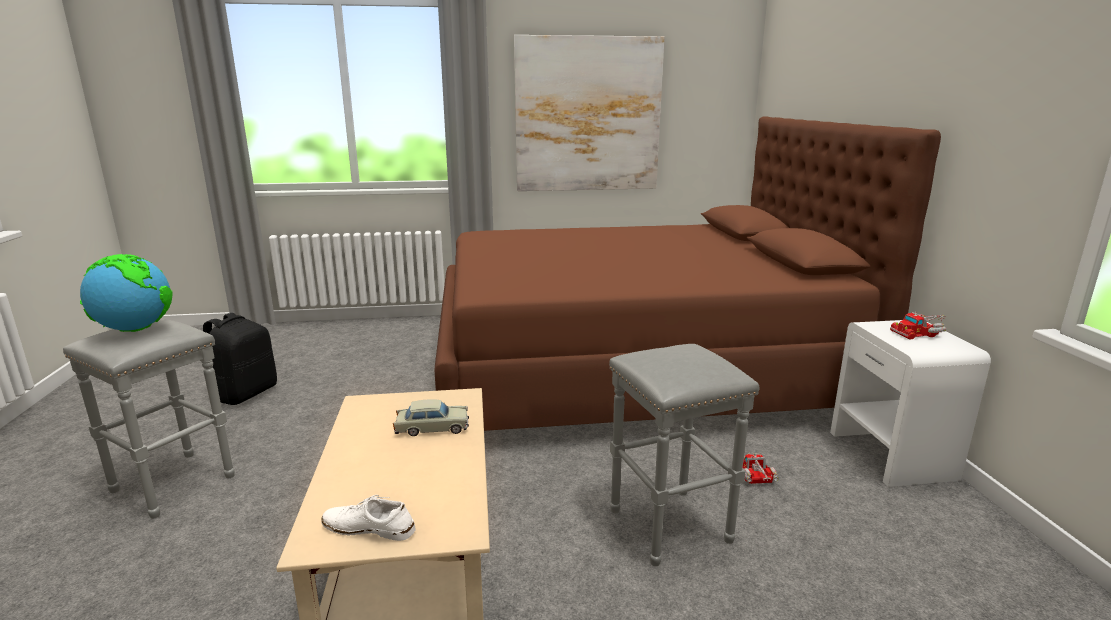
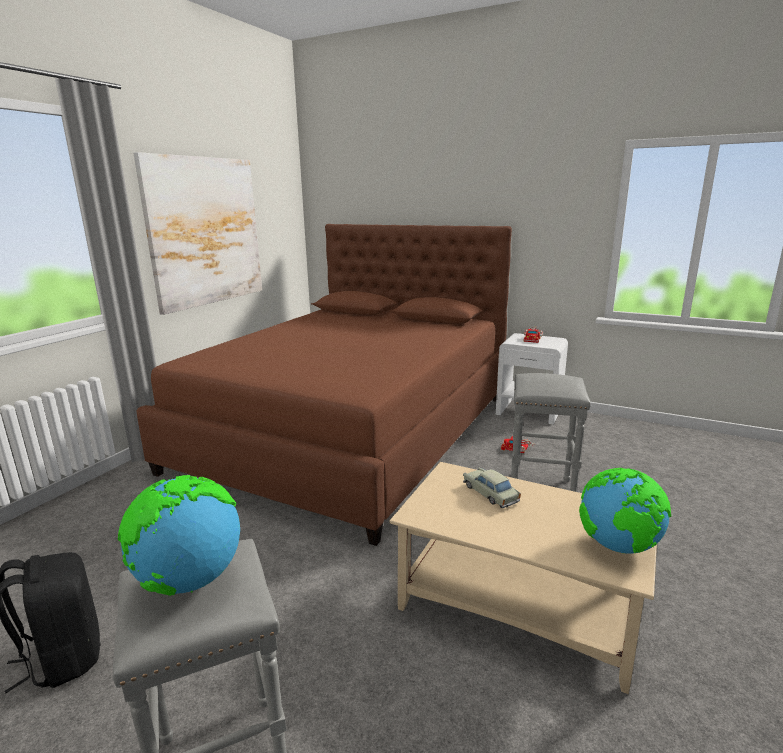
camera: 55 degrees left, 0 degrees up
white shoe [322,495,416,541] -> globe [579,468,671,554]
beige toy car [393,399,469,436] -> beige toy car turned 60 degrees counterclockwise [463,467,521,508]

